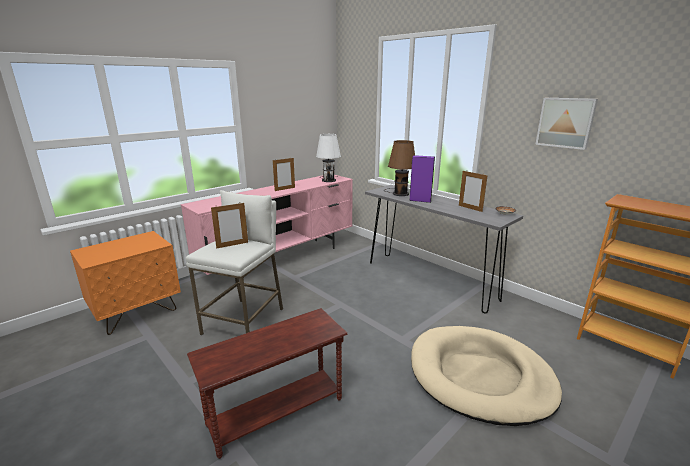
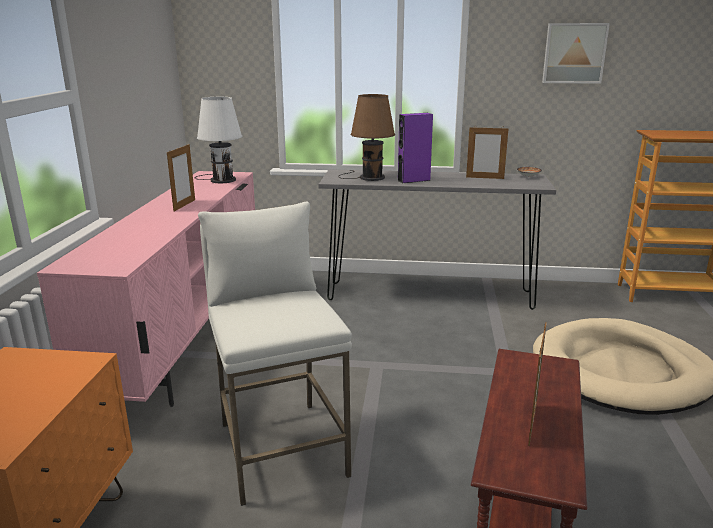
camera: 40 degrees left, 0 degrees up
picture frame [211,202,248,249] -> picture frame moved to [528,322,547,446]

